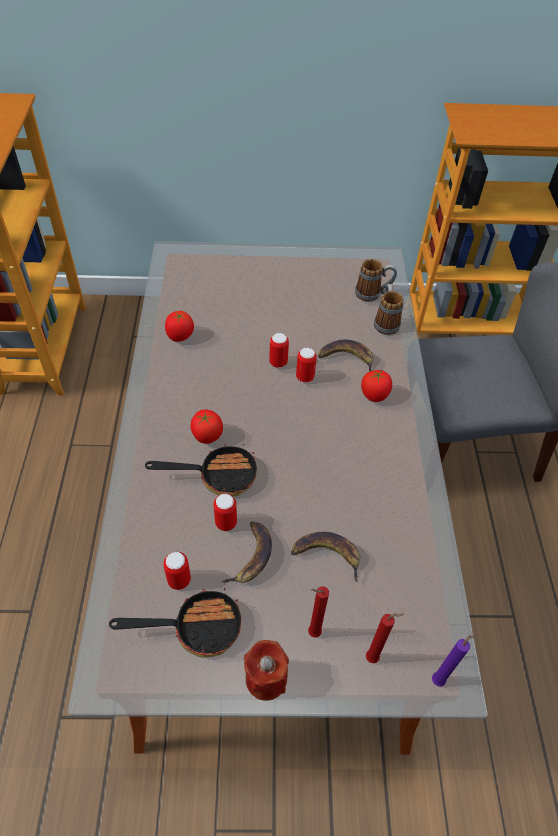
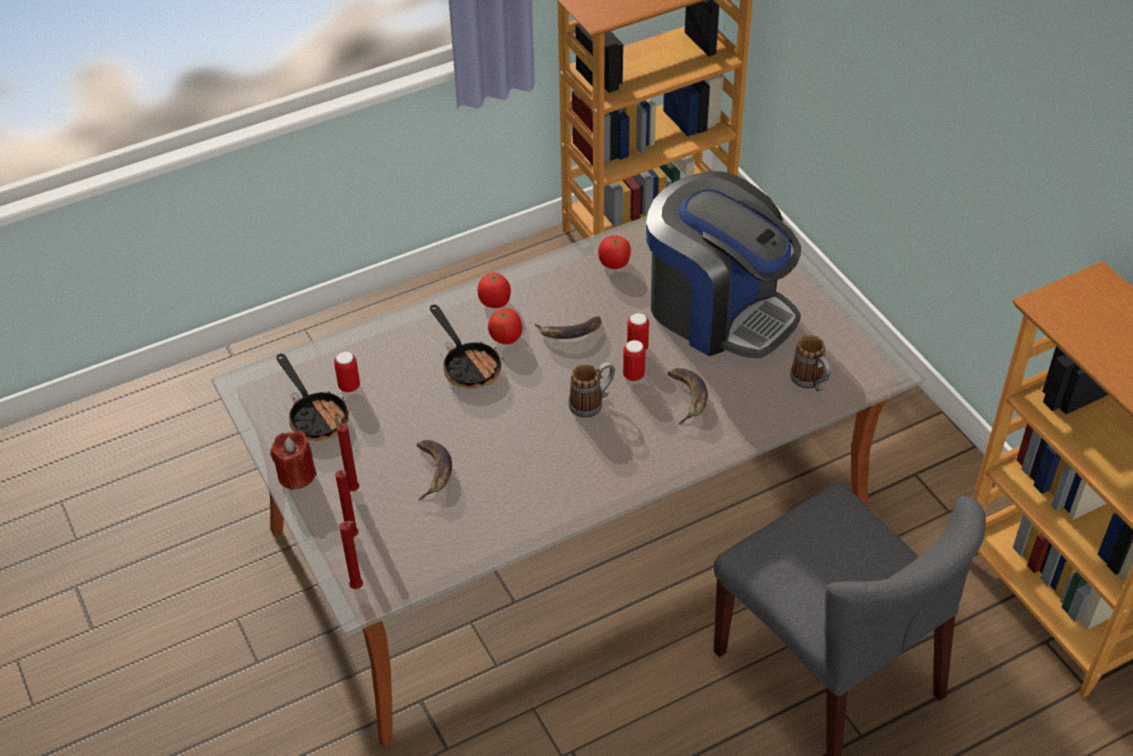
camera: 65 degrees right, 5 degrees down
can [214,494,237,531] -> none
banana [222,521,272,583] -> banana moved to [535,316,602,339]
tomato [361,370,392,402] -> tomato moved to [477,273,511,308]
mug [374,284,404,335] -> mug moved to [568,362,615,418]
purple candle [432,633,477,687] -> red candle [339,521,363,589]
none -> coffee machine [646,171,801,359]

